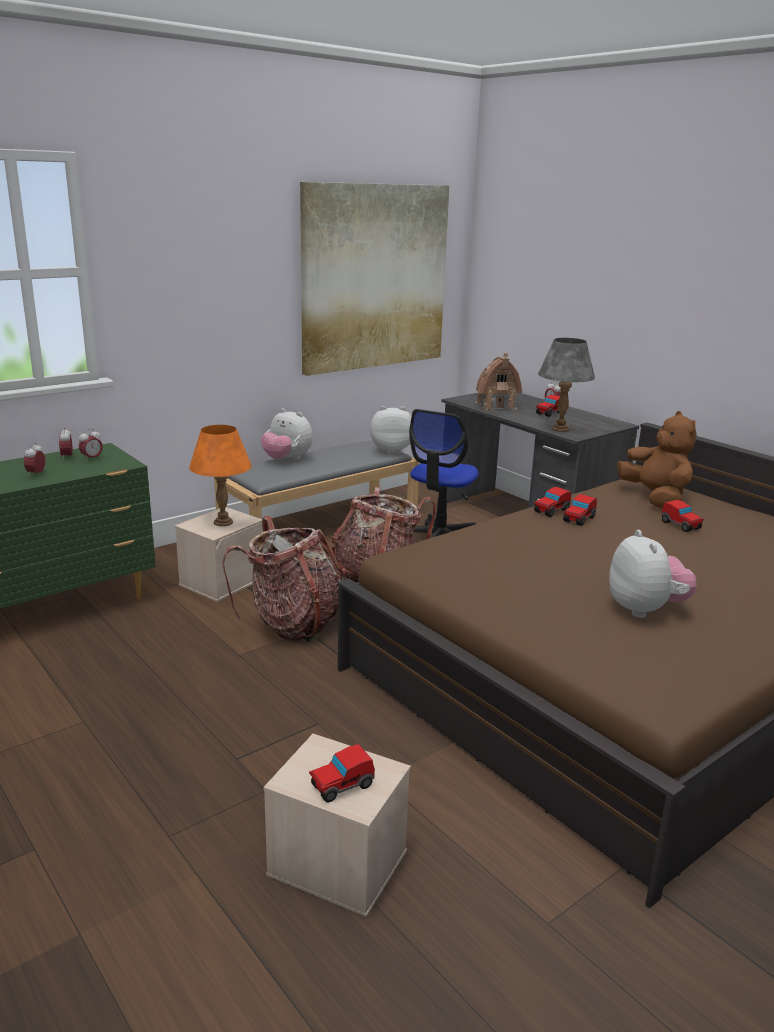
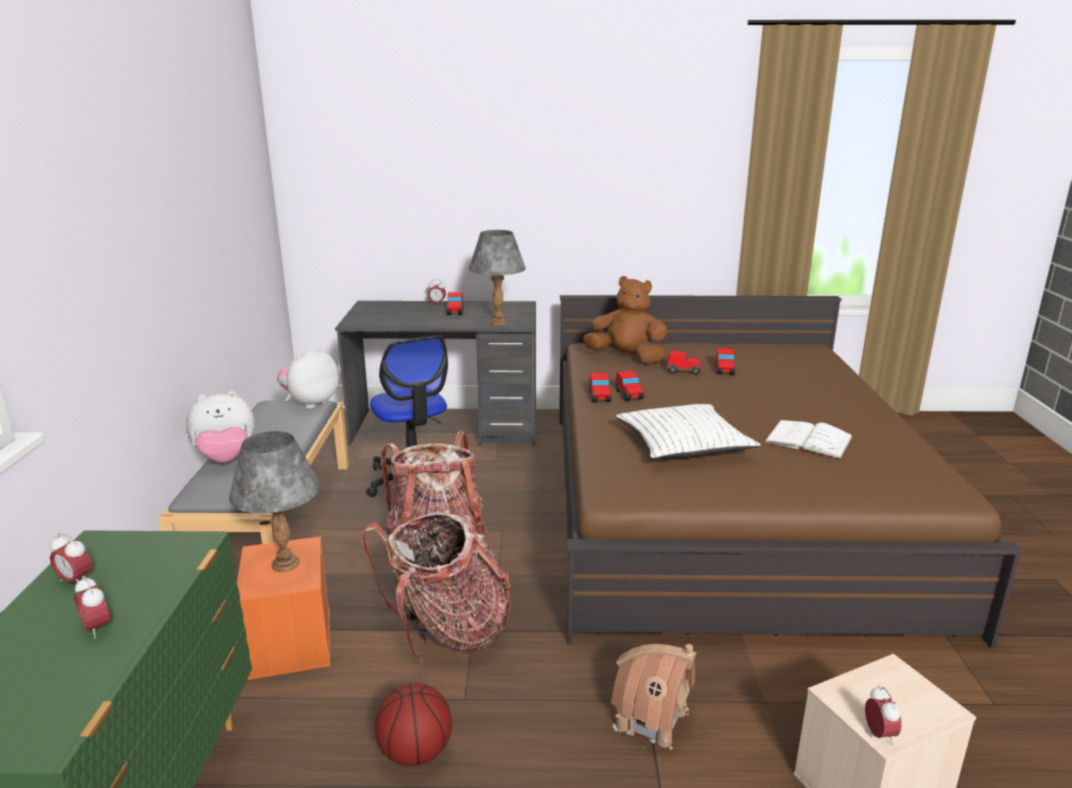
camera: 50 degrees left, 0 degrees up
alarm clock [79,428,103,459] -> alarm clock moved to [865,685,902,745]
beige storage box [175,507,263,602] -> orange storage box [237,536,330,680]
orange table lamp [189,425,252,526] -> grey table lamp [229,431,320,572]
picture [300,182,449,376] -> none
toy car [309,744,375,802] -> toy car moved to [715,348,735,375]
toy house [475,353,522,410] -> toy house moved to [611,644,697,749]
plush toy [609,530,697,618] -> white book [763,420,853,459]
none -> basketball [375,683,452,766]
none -> white pillow [616,404,761,459]

